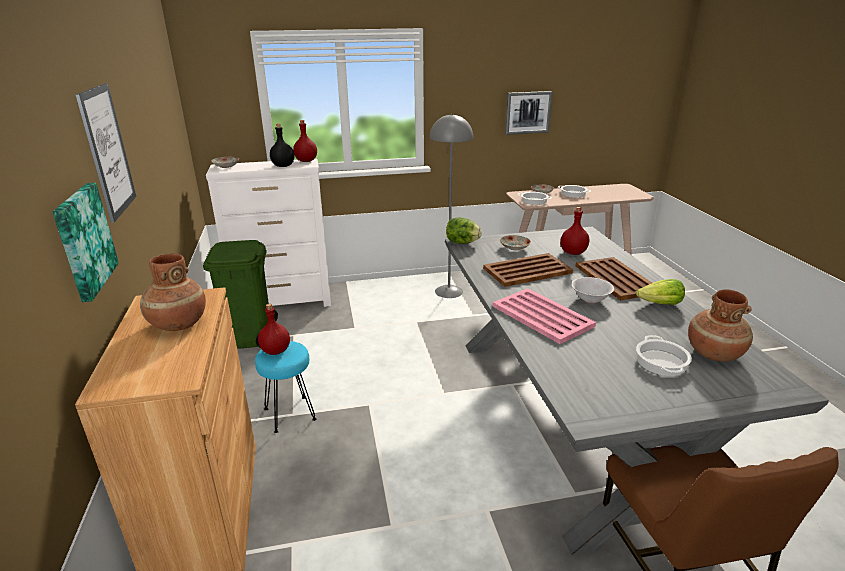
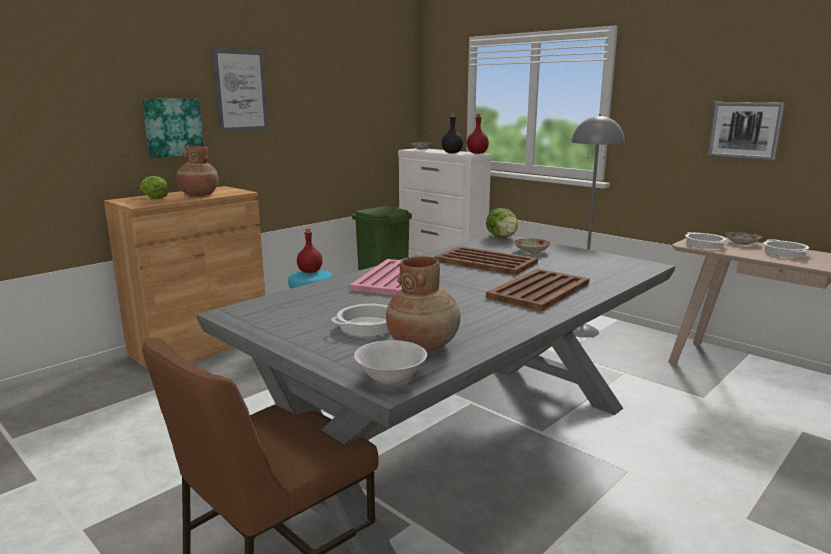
camera: 55 degrees right, 10 degrees down
red bottle [560,207,589,255] -> none
white bowl [572,277,614,303] -> white bowl moved to [354,340,427,385]
lettuce [636,279,685,305] -> lettuce moved to [140,176,168,199]

